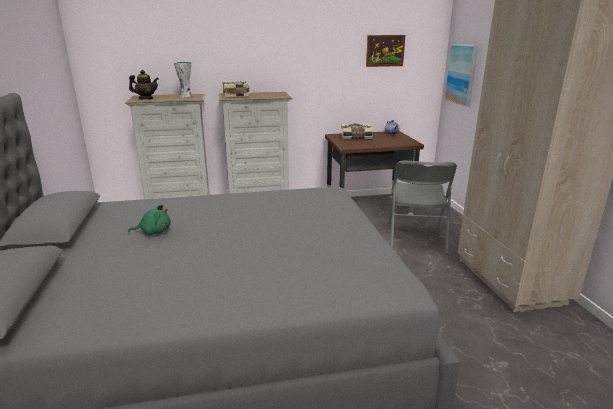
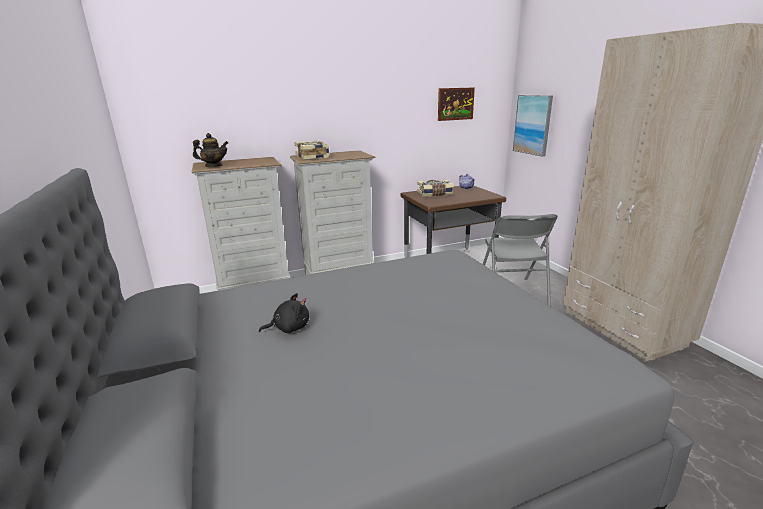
camera: 10 degrees left, 0 degrees up
green plush toy [128,204,171,235] -> black plush toy [259,293,309,333]
vase [174,62,193,98] -> none

